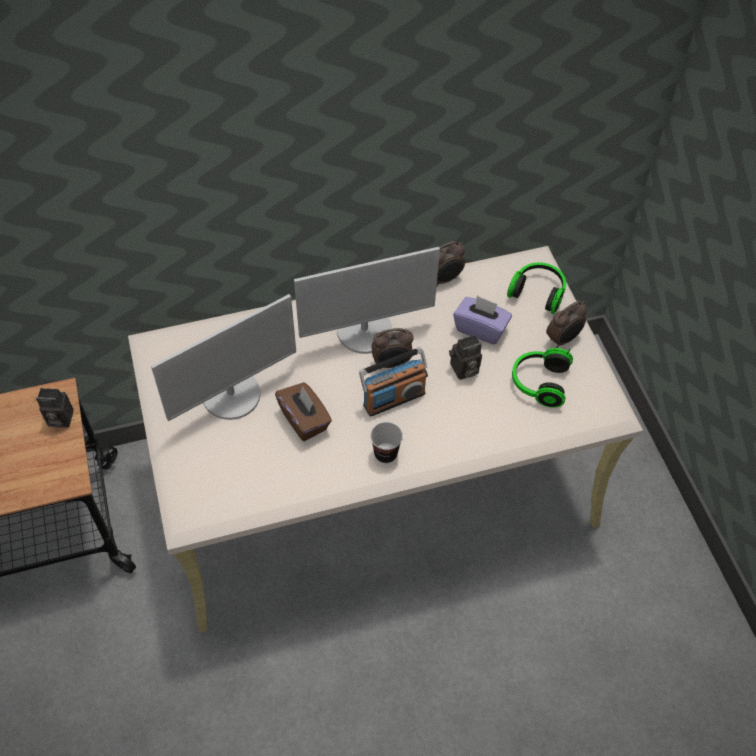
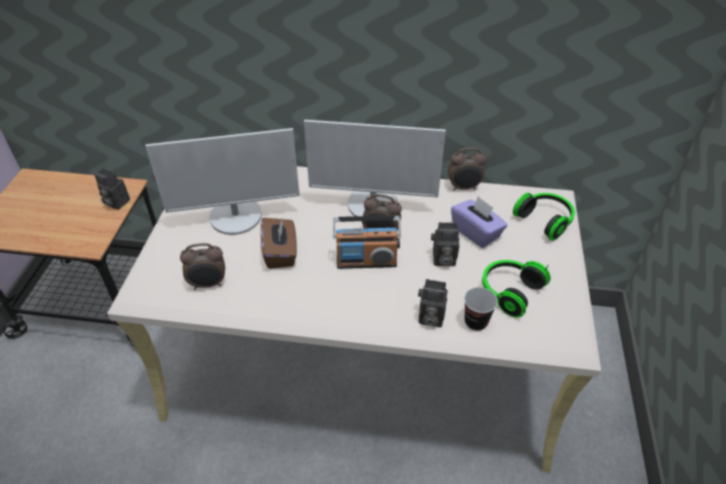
camera: 25 degrees right, 10 degrees down
cup [370,422,403,463] -> cup moved to [464,287,498,331]
alarm clock [546,301,587,348] -> alarm clock moved to [180,243,225,290]
none -> camera [418,279,448,328]

